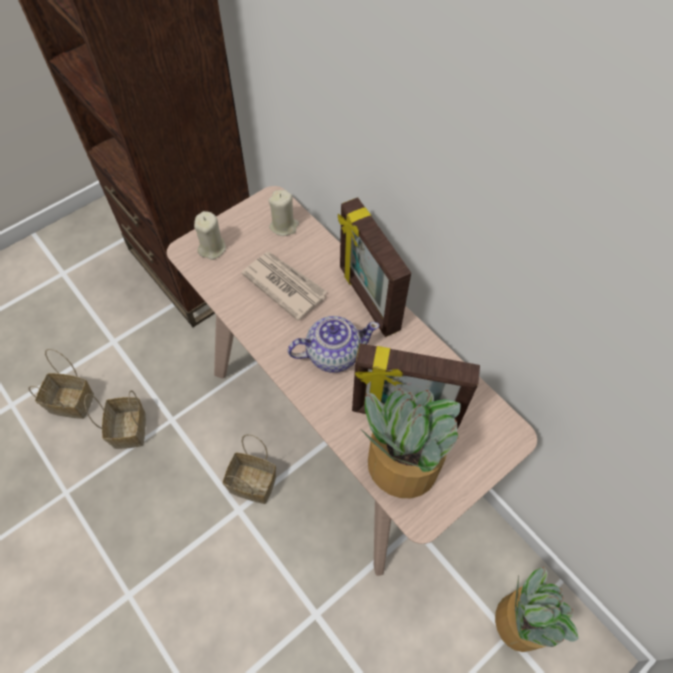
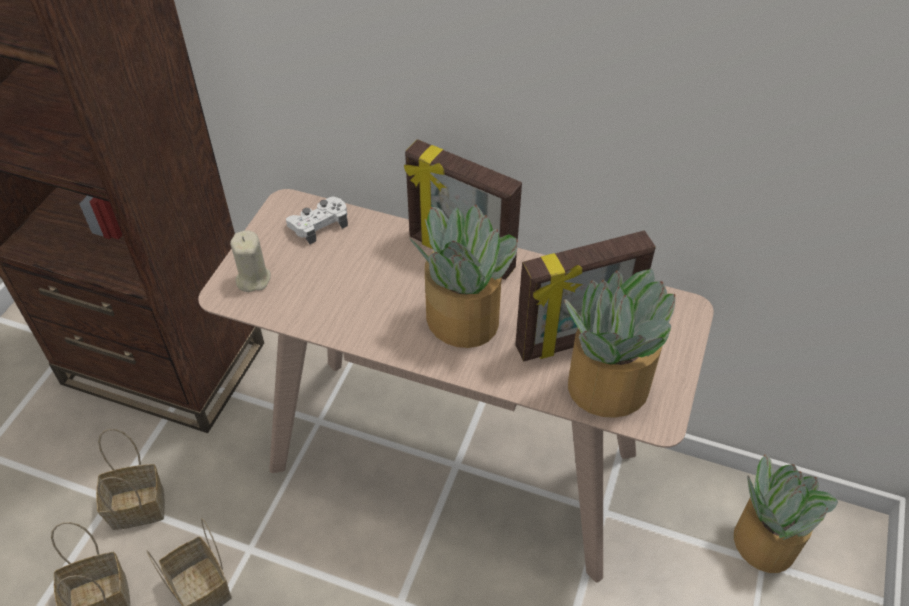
camera: 30 degrees left, 10 degrees down
basket [223,434,276,504] -> basket moved to [96,429,165,530]
newspaper [241,252,327,321] -> none
beige candle [268,190,299,236] -> white game controller [286,197,348,244]
teapot [288,316,380,373] -> potted plant [409,204,518,348]

